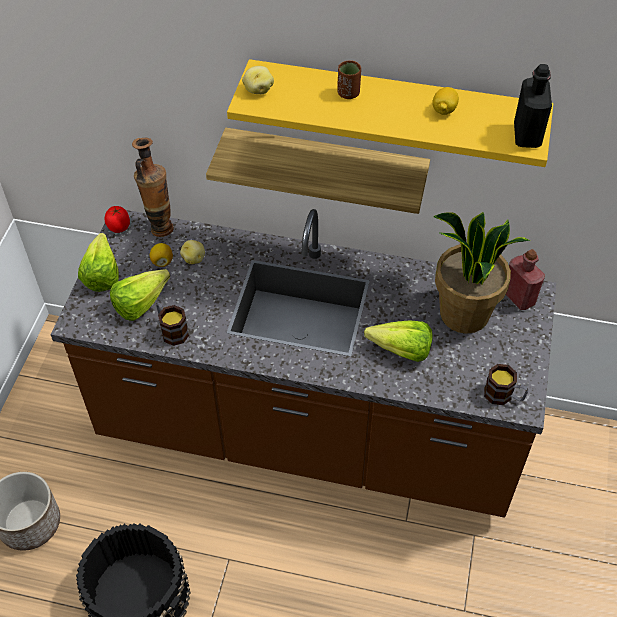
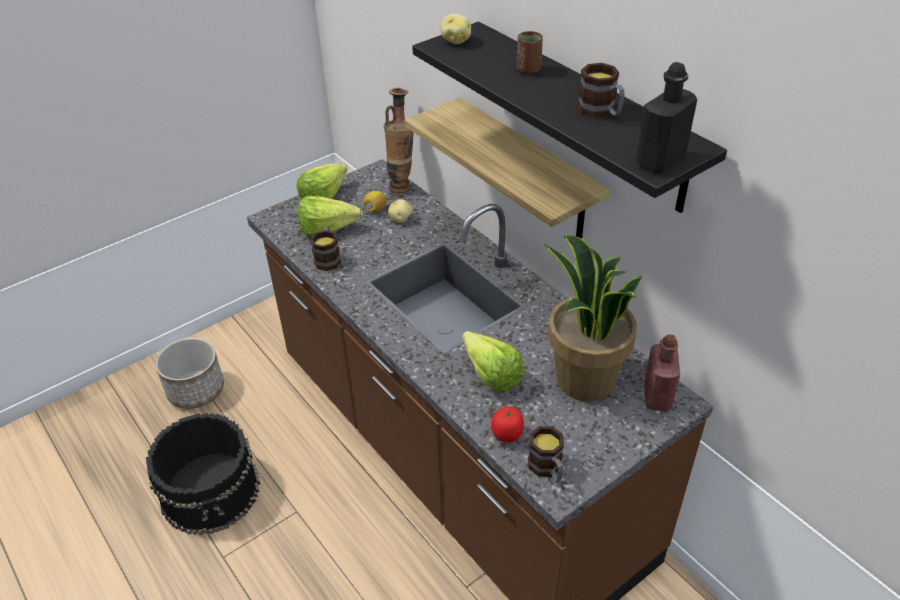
camera: 40 degrees right, 10 degrees down
tomato [105,206,130,233] -> tomato moved to [491,406,524,442]
yellow shelf [227,59,553,167] -> black shelf [412,22,727,213]
lemon [432,87,459,115] -> mug [577,63,625,118]

